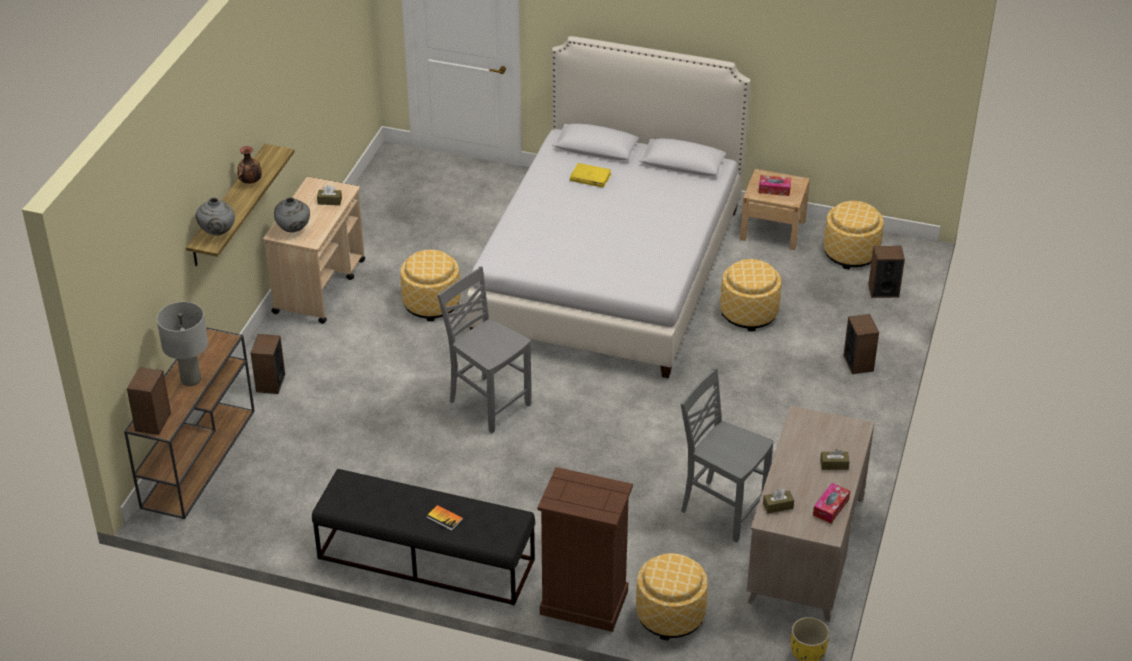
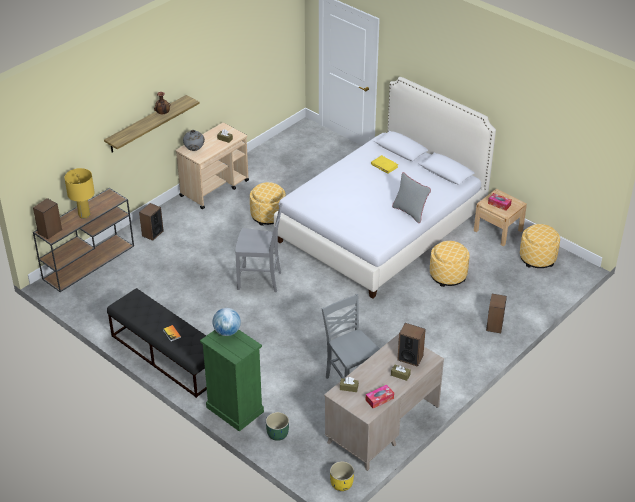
camera: 25 degrees right, 0 degrees up
grey table lamp [157,302,208,386] -> yellow table lamp [64,168,95,219]
grey vase [196,197,235,235] -> none
grey chair [437,266,531,433] -> grey chair turned 120 degrees clockwise [235,203,282,292]
brown dresser [538,467,633,632] -> green dresser [200,330,264,431]
ottoman [636,553,708,640] -> green planter [266,412,289,441]
speaker [868,246,905,298] -> speaker moved to [397,323,426,367]
none -> globe [212,308,241,336]
none -> grey pillow [392,172,431,223]

